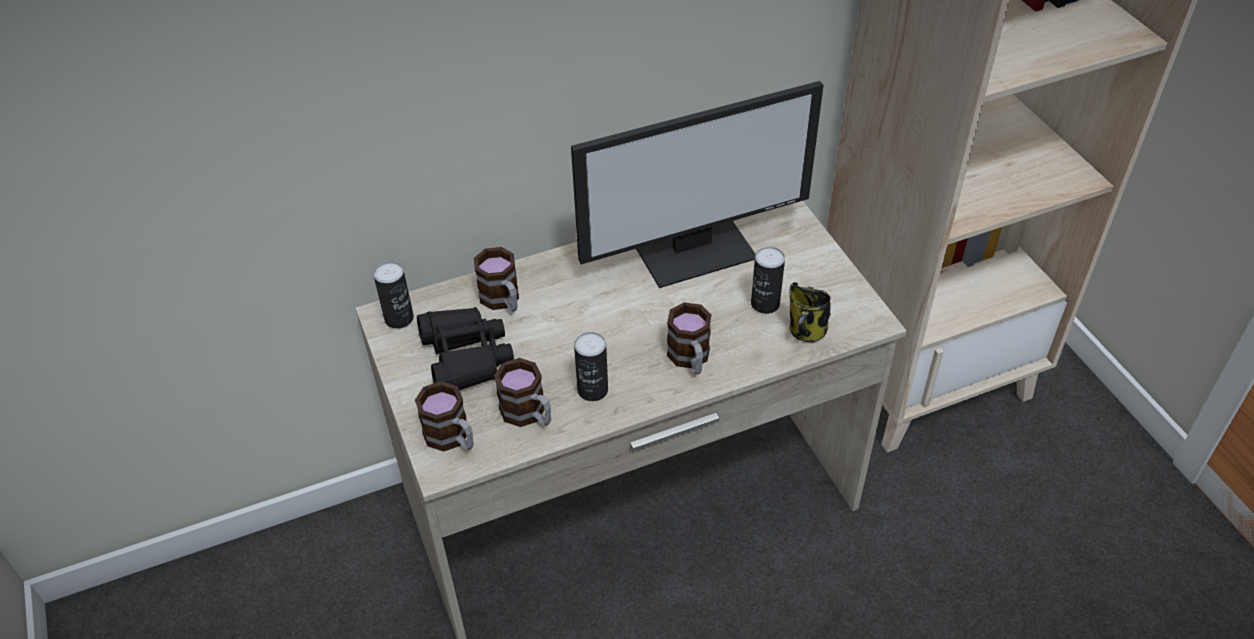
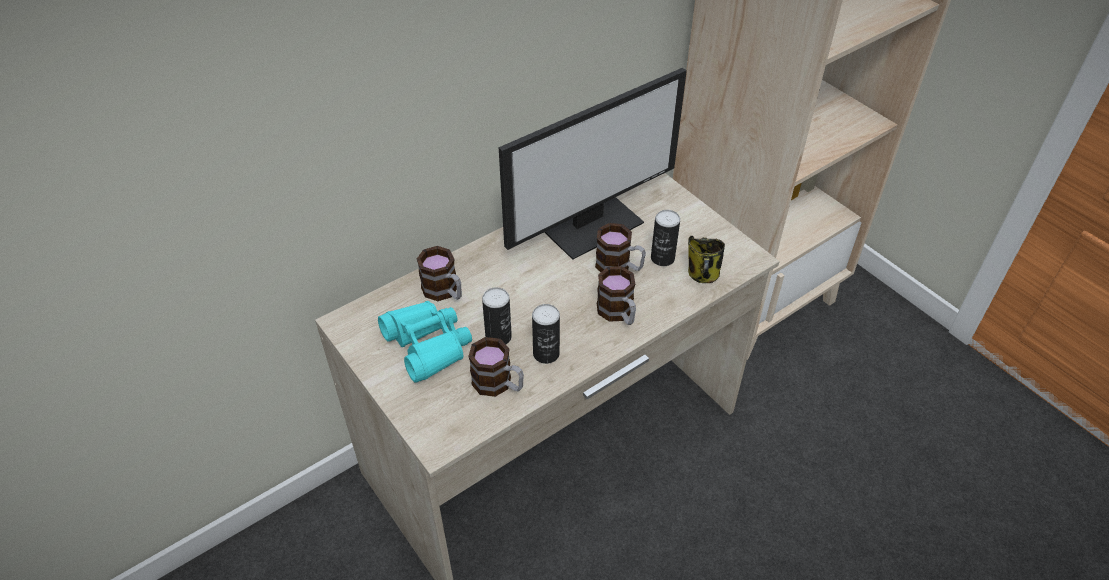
camera: 15 degrees left, 0 degrees up
can [373,261,414,329] -> can moved to [482,287,512,344]
mug [415,381,474,452] -> mug moved to [595,223,646,272]
black binoculars [417,307,514,390] -> turquoise binoculars [378,301,472,383]

